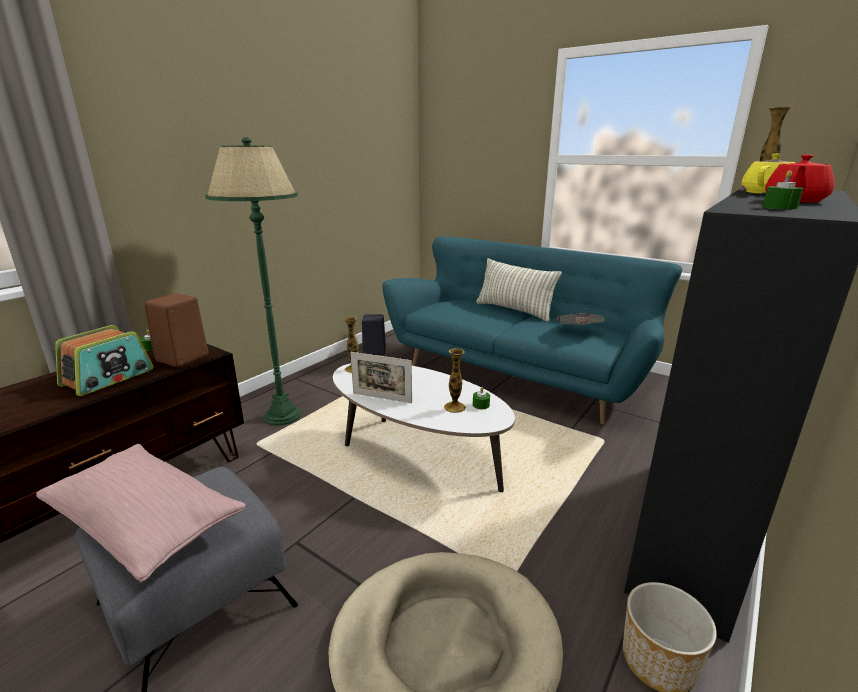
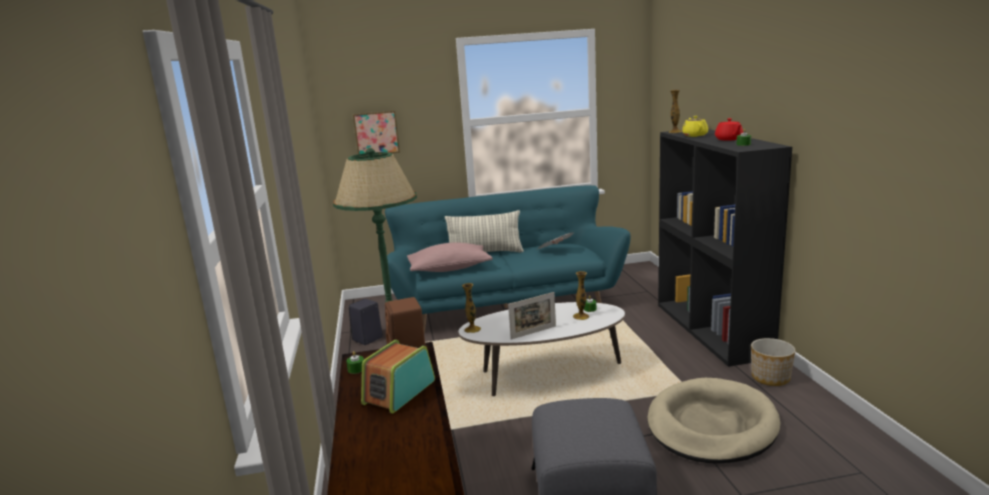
camera: 45 degrees left, 5 degrees down
pink pillow [36,444,246,583] -> pink pillow moved to [407,242,493,272]
radio [55,325,154,396] -> radio turned 135 degrees counterclockwise [361,340,435,414]
none -> picture [353,110,400,154]

